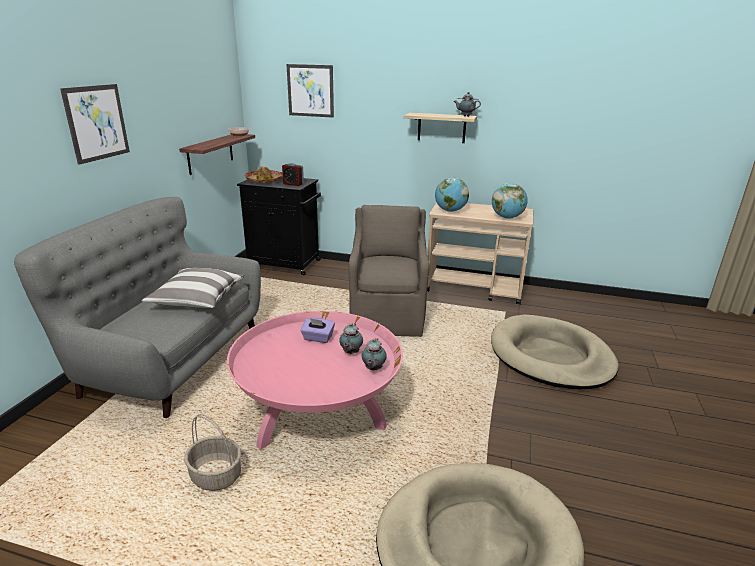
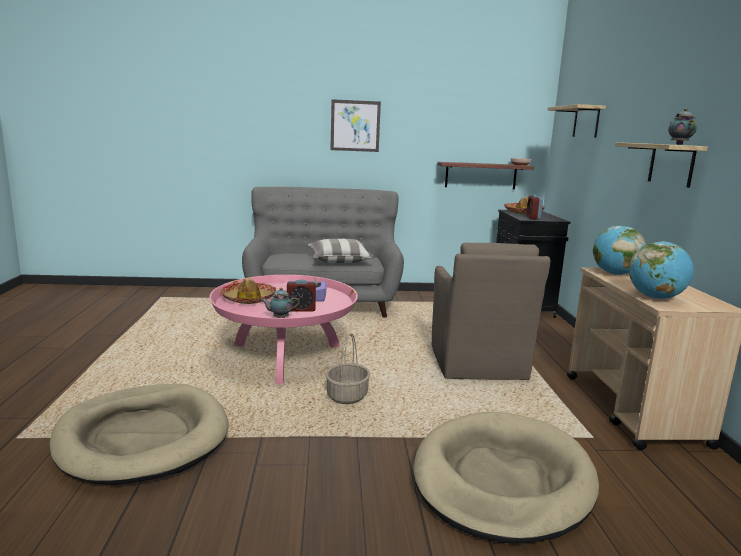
camera: 70 degrees right, 10 degrees down
basket [184,414,241,491] -> basket moved to [326,333,370,404]
picture [286,64,334,118] -> shelf [548,104,606,137]
teapot [339,323,363,354] -> alarm clock [287,279,316,312]
brown armchair [348,205,429,337] -> brown armchair turned 105 degrees clockwise [432,243,550,380]
none -> hat [220,278,276,304]

